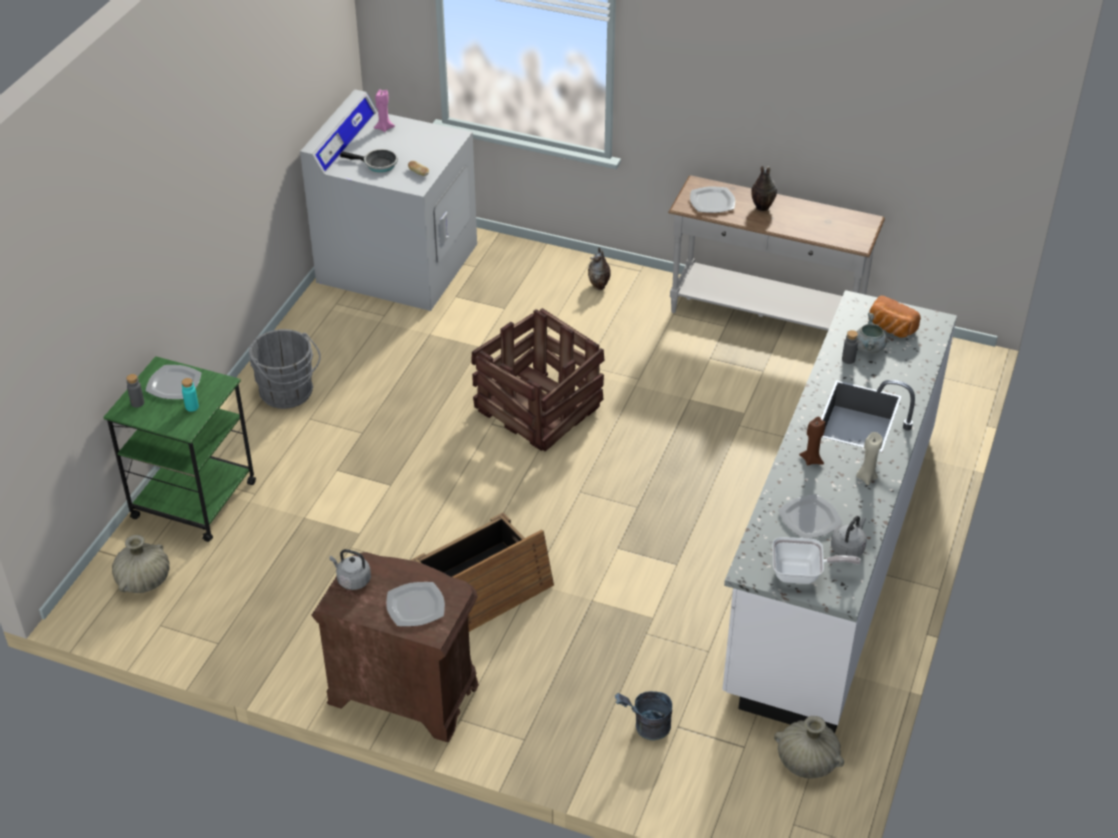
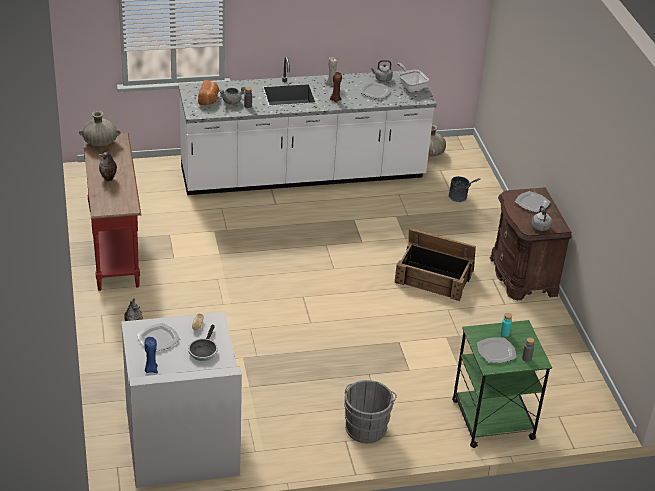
camera: 125 degrees left, 5 degrees down
beige vase [112,535,170,593] -> beige vase moved to [79,111,121,146]
frying pan [340,149,398,173] -> frying pan turned 150 degrees counterclockwise [188,325,218,361]
pink candle [374,89,395,132] -> blue candle [144,337,158,373]
crate [472,308,604,451] -> none
white console table [668,175,885,331] -> red console table [83,133,141,291]
plate [690,187,735,213] -> plate moved to [137,323,180,352]

